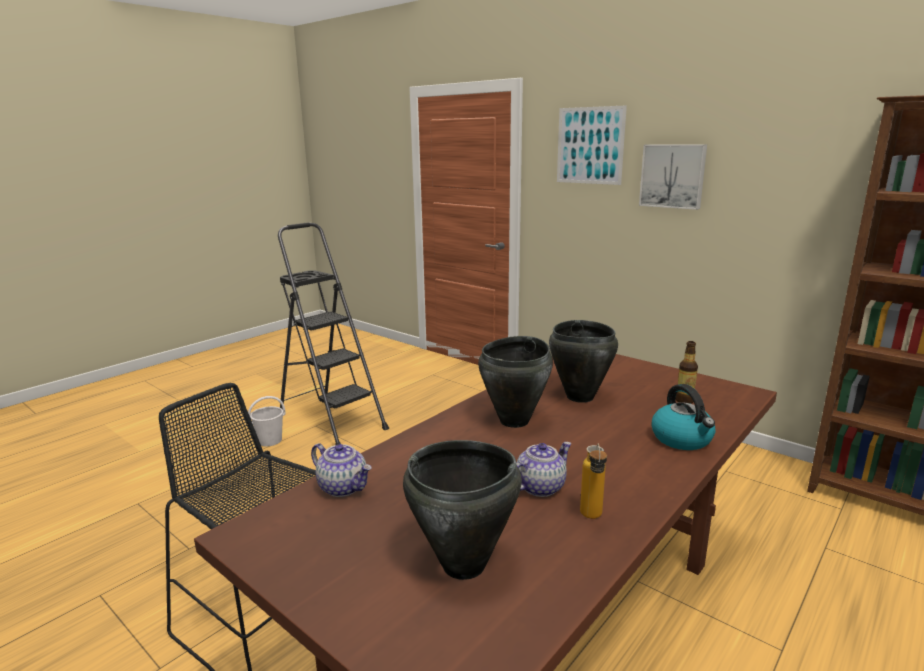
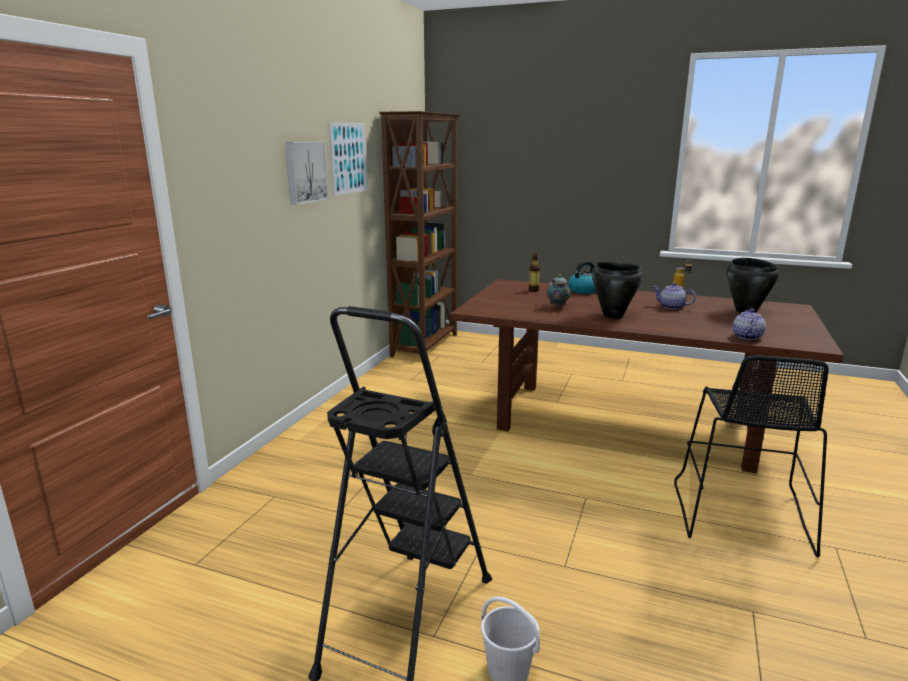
camera: 110 degrees left, 0 degrees up
black cooking pot [549,320,618,403] -> teapot [547,275,571,308]
picture [557,105,627,185] -> picture moved to [329,122,368,196]

